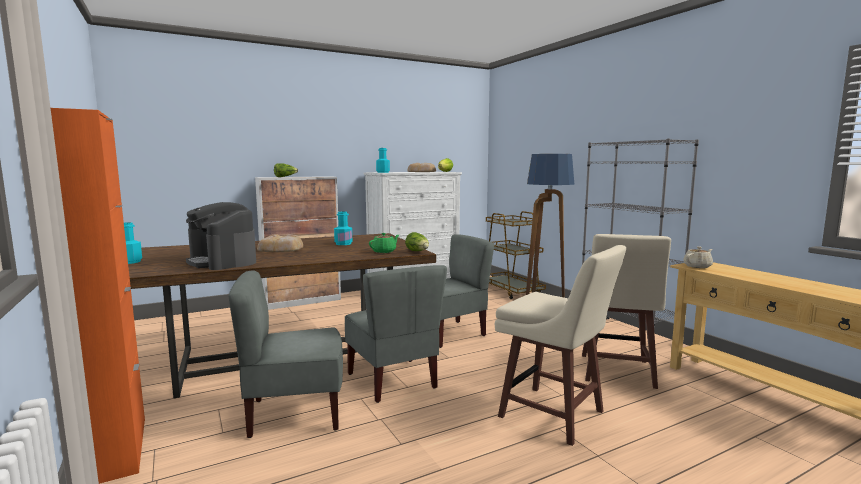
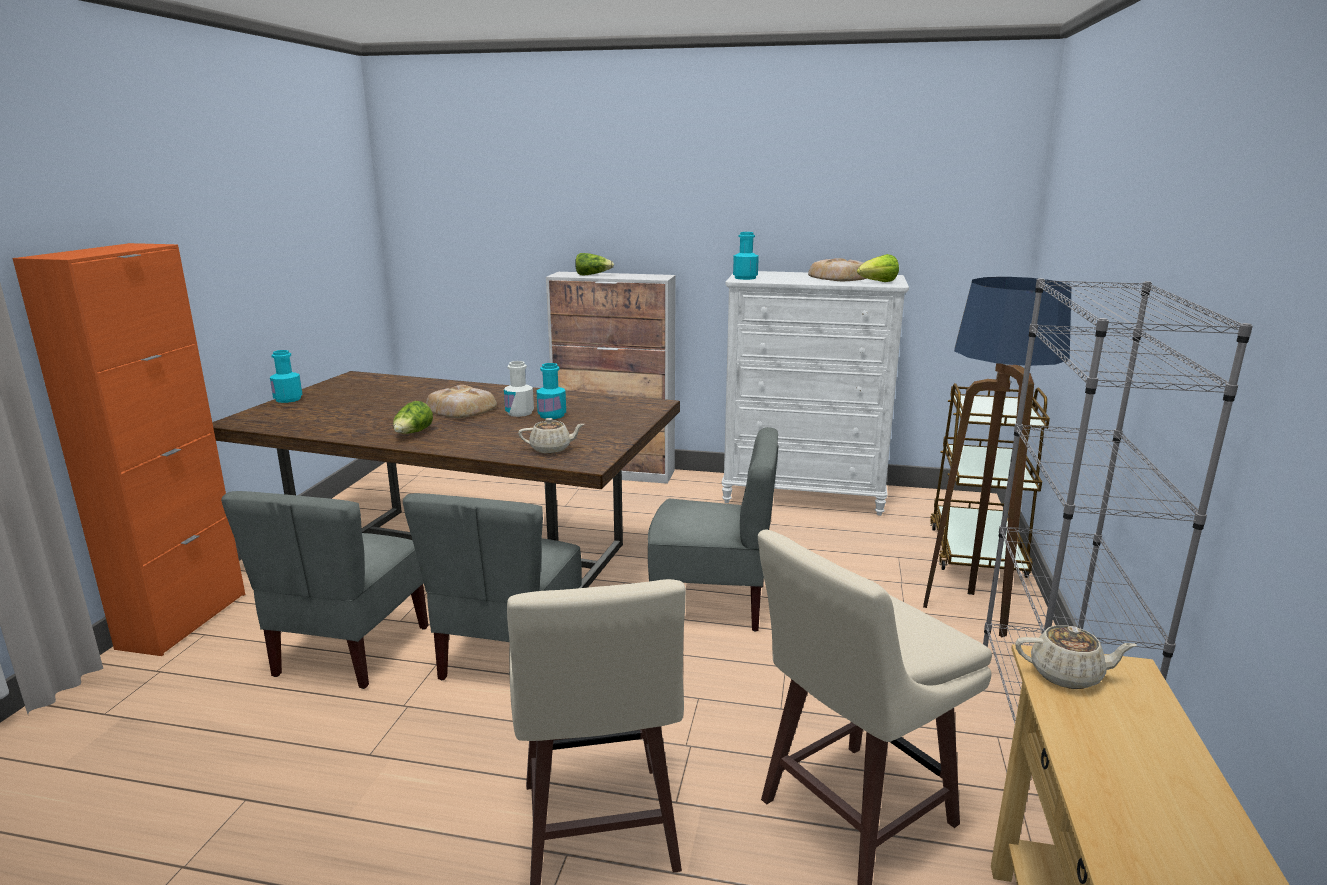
camera: 40 degrees right, 10 degrees up
coffee machine [186,202,256,270] -> none
grey chair [229,271,343,438] -> grey chair turned 105 degrees counterclockwise [221,491,428,689]
green teapot [369,233,399,253] -> beige teapot [518,418,584,454]
lettuce [405,232,429,251] -> lettuce moved to [393,401,433,434]
none -> white bottle [504,361,534,417]

